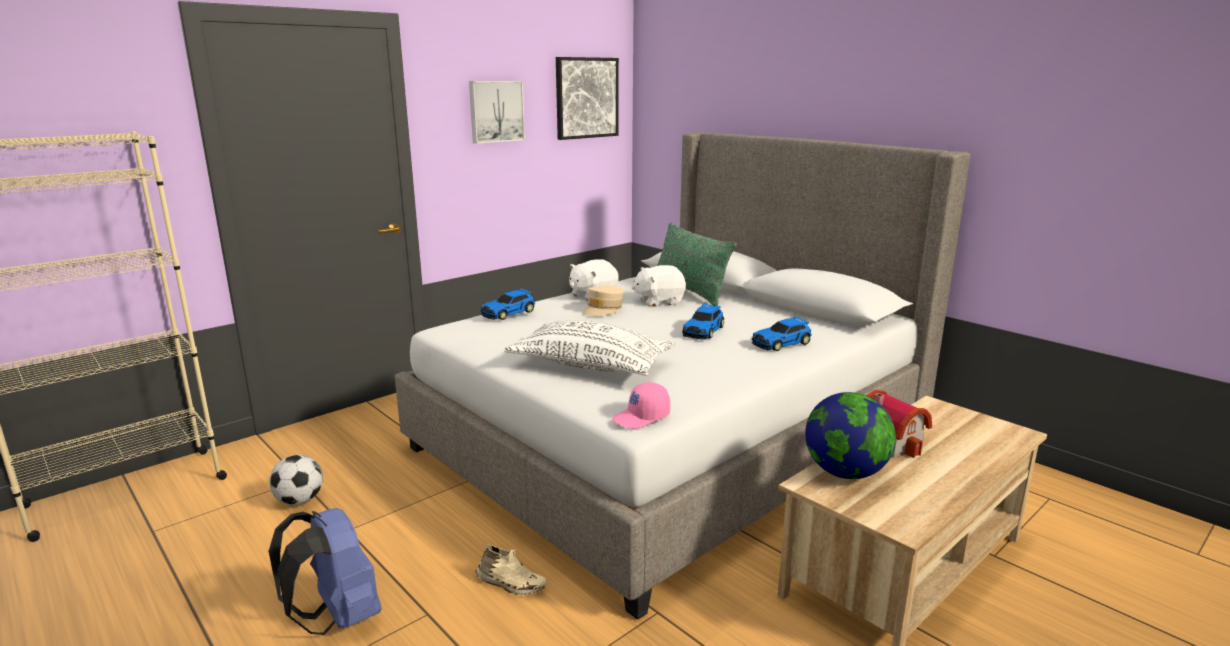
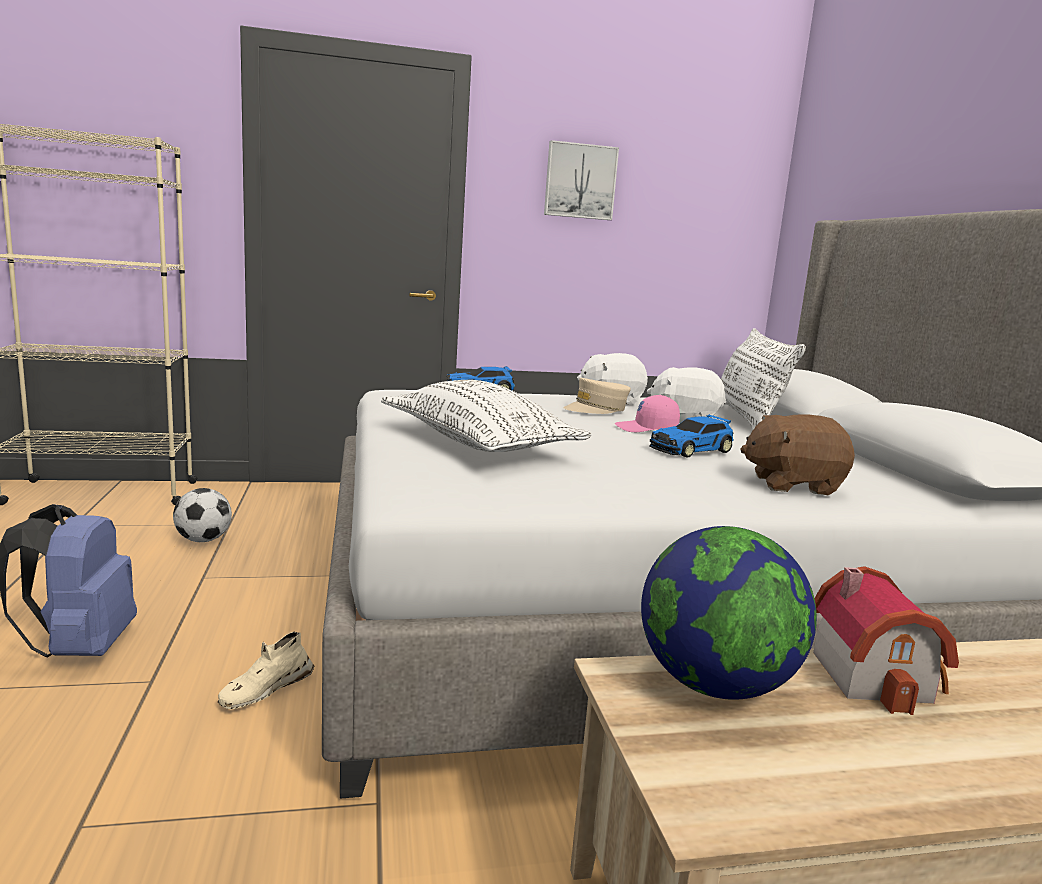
camera: 30 degrees right, 5 degrees down
beige shoe [475,544,547,595] -> beige shoe turned 75 degrees clockwise [218,632,315,709]
picture [556,57,619,140] -> none
pink cap [612,382,670,429] -> pink cap moved to [615,395,680,432]
green pillow [657,223,737,306] -> white pillow [721,328,806,430]
toy car [752,316,812,351] -> brown plush toy [740,414,855,495]

